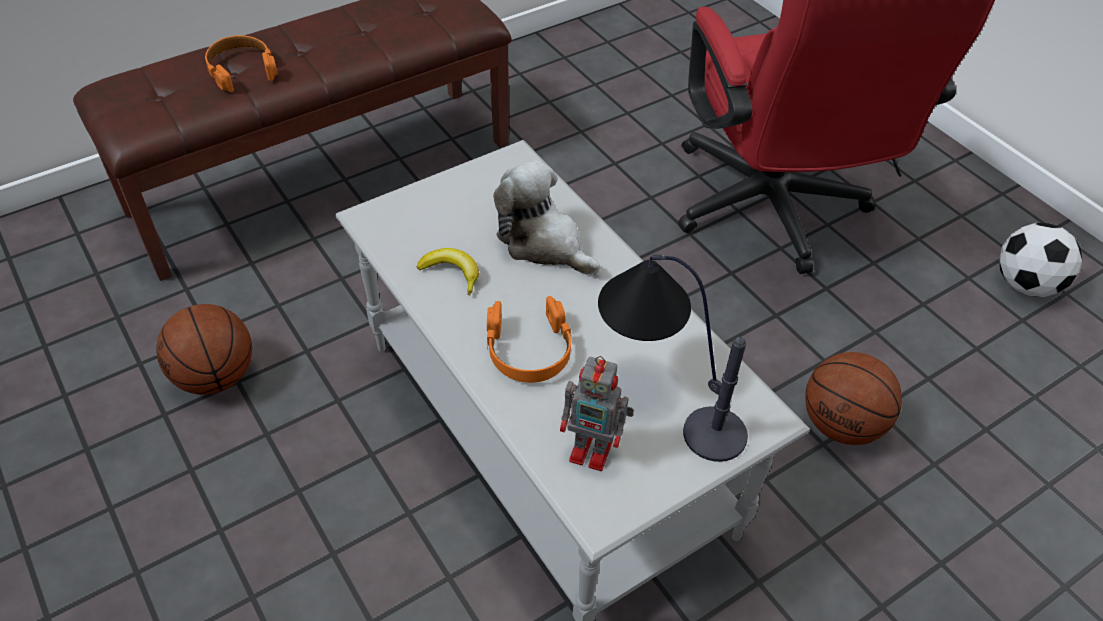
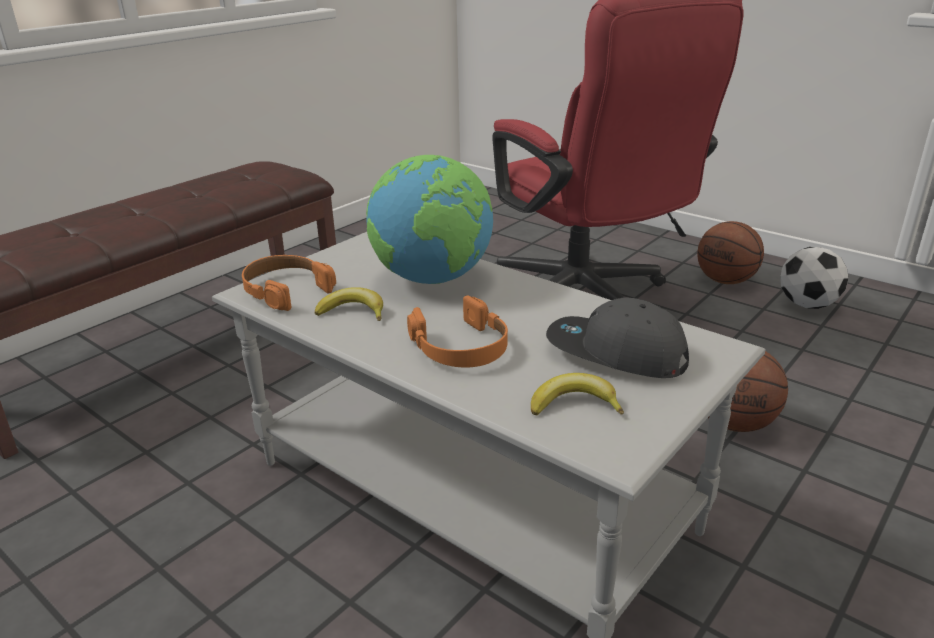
camera: 15 degrees left, 20 degrees down
basketball [156,304,252,395] -> basketball moved to [697,221,764,284]
orange headphones [205,35,278,93] -> orange headphones moved to [242,255,336,311]
plush toy [493,160,600,275] -> globe [366,155,493,284]
toy robot [560,356,634,471] -> banana [531,373,624,416]
table lamp [598,254,748,462] -> grey cap [546,297,689,378]

